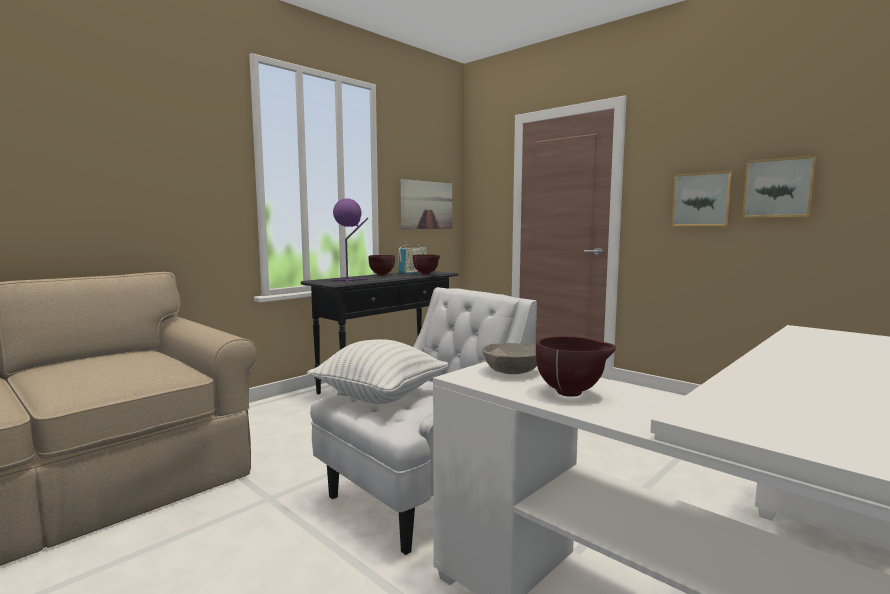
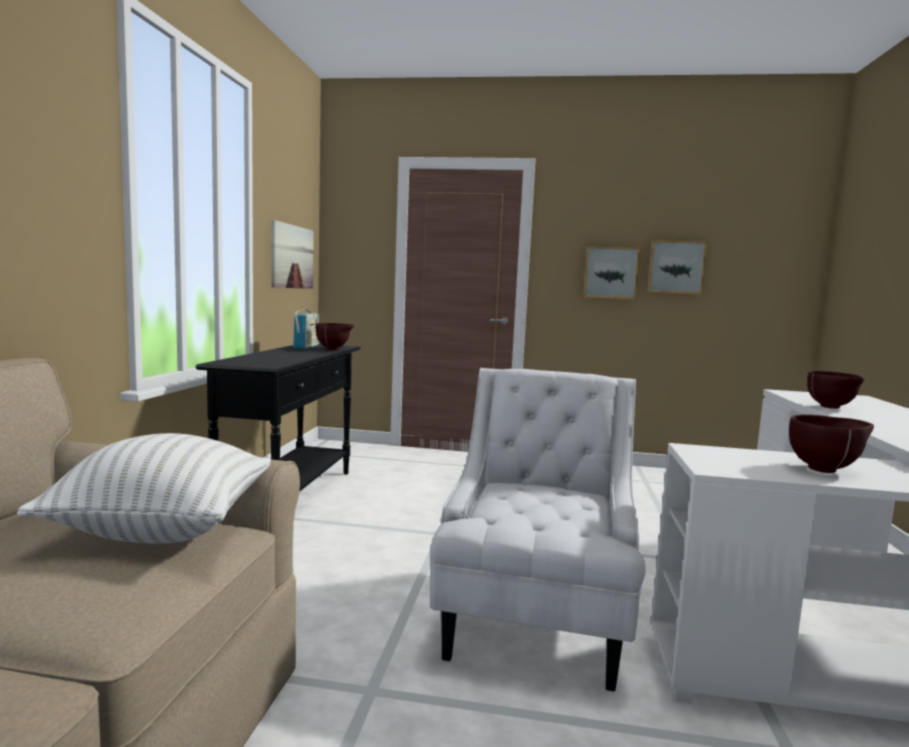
camera: 35 degrees left, 0 degrees up
white pillow [307,339,448,404] -> white pillow moved to [17,433,271,544]
purple table lamp [332,198,368,283] -> none
brown bowl [368,255,395,276] -> brown bowl moved to [807,371,864,409]
grey bowl [482,343,537,374] -> none

